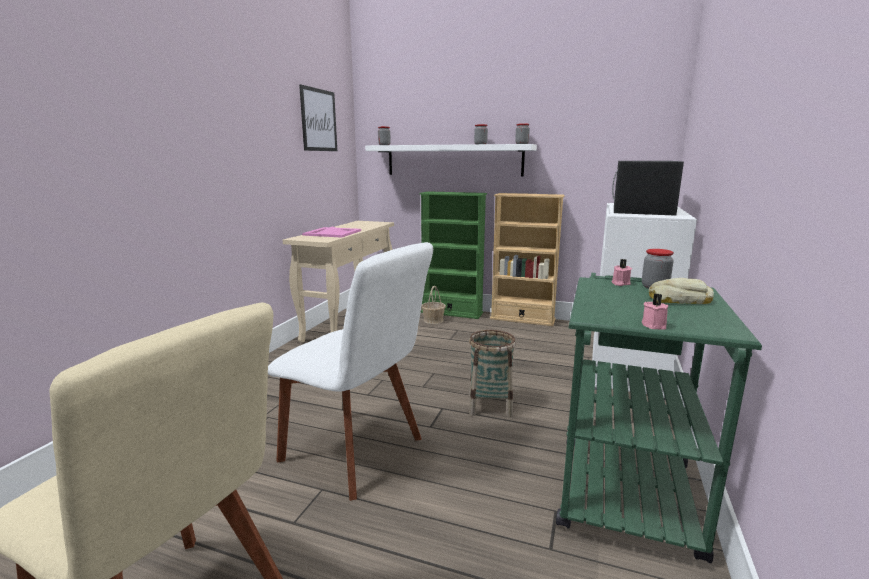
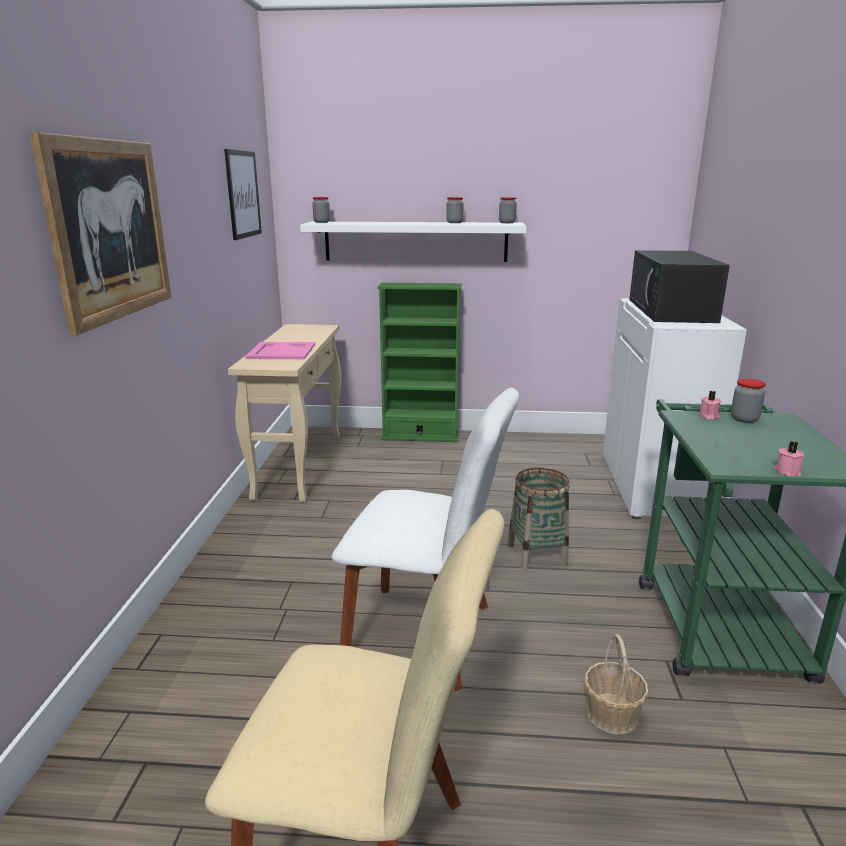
camera: 15 degrees left, 5 degrees up
basket [421,286,446,324] -> basket moved to [584,634,649,735]
beige bookcase [490,193,565,326] -> none
bread [649,278,714,304] -> none
none -> picture [29,132,172,336]

